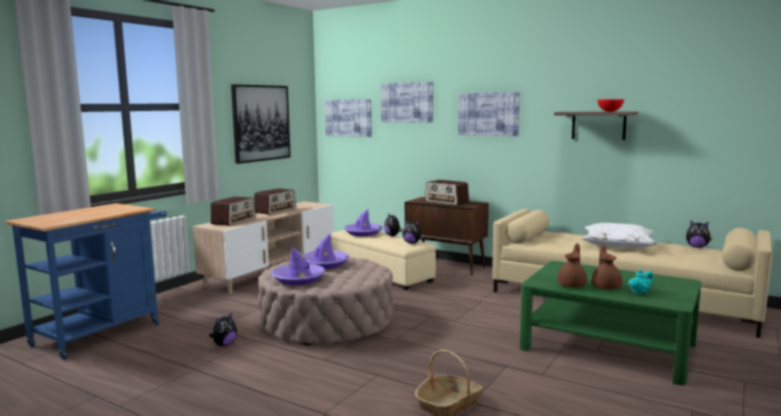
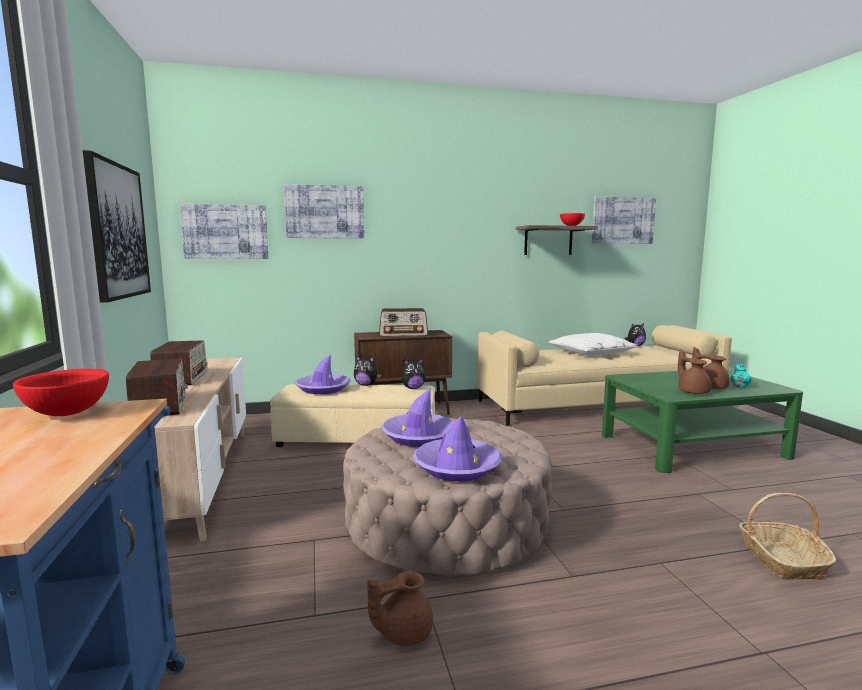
camera: 45 degrees left, 0 degrees up
plush toy [209,312,237,346] -> brown teapot [368,571,433,646]
picture [458,92,520,136] -> picture moved to [592,197,656,244]
none -> red bowl [13,369,109,416]

